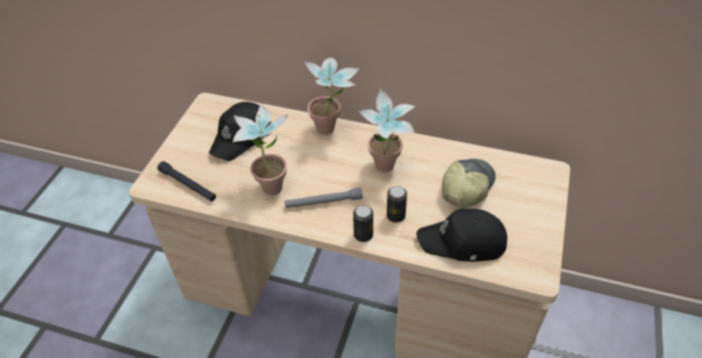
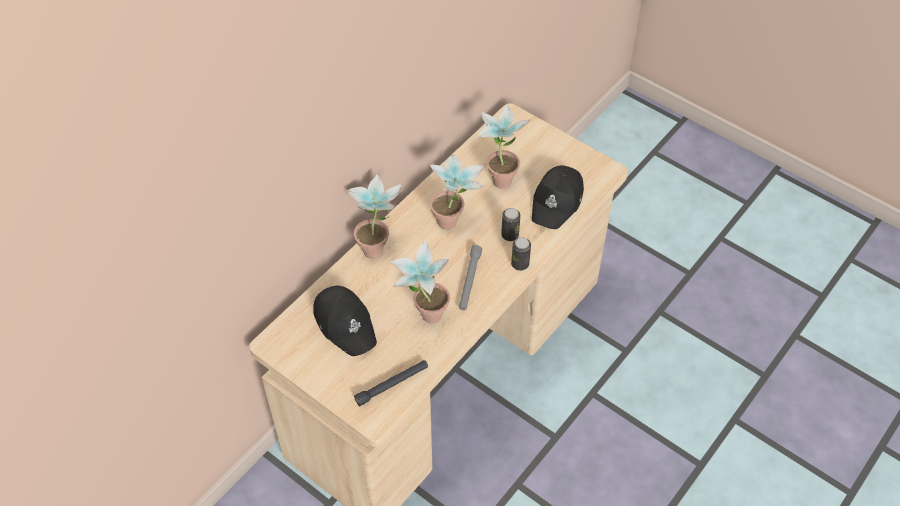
camera: 70 degrees left, 5 degrees up
cap [442,159,496,208] -> potted plant [478,105,531,189]

